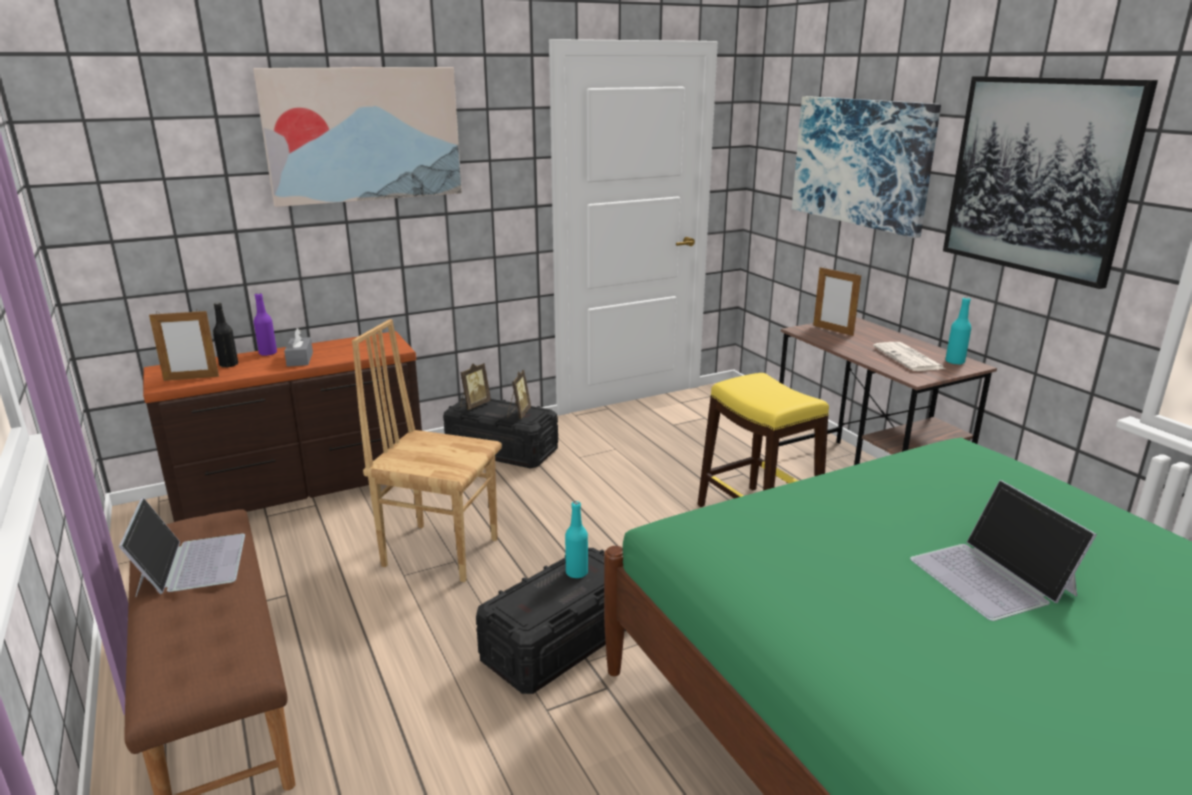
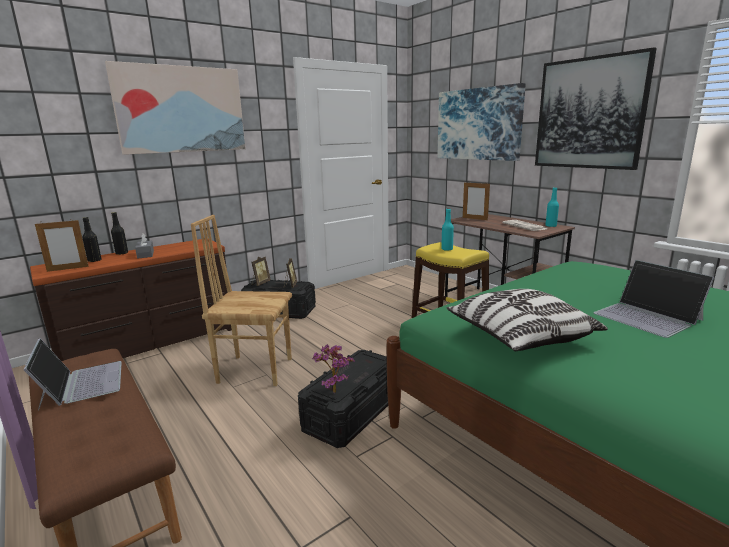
camera: 10 degrees left, 5 degrees down
purple bottle [254,293,277,356] -> black bottle [111,212,128,255]
turquoise bottle [565,501,588,578] -> turquoise bottle moved to [441,208,454,251]
none -> potted plant [312,344,355,393]
none -> pillow [446,289,608,351]

